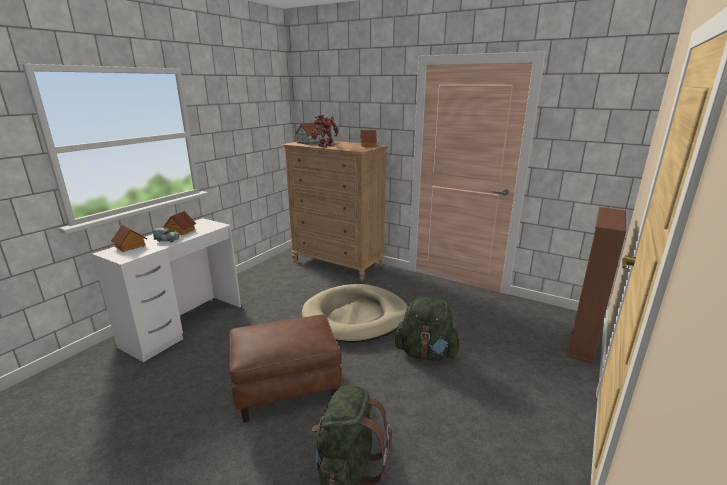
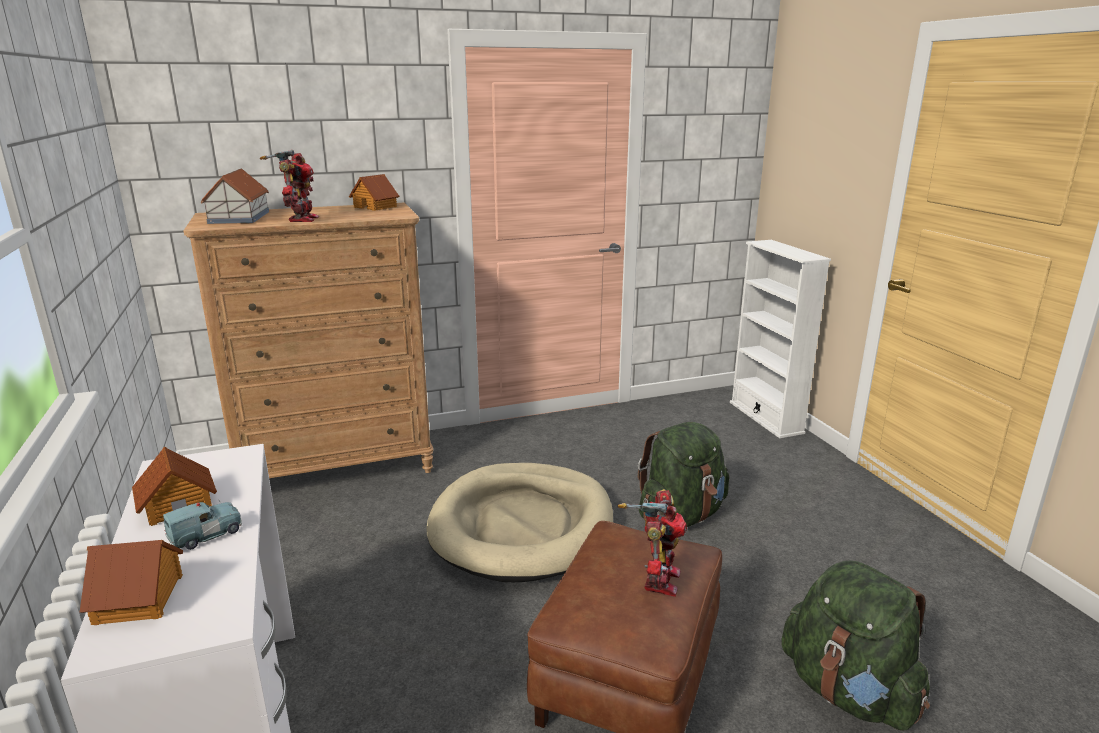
camera: 50 degrees left, 0 degrees up
brown bookcase [566,207,626,364] -> white bookcase [730,240,831,438]
none -> toy robot [618,489,687,597]

